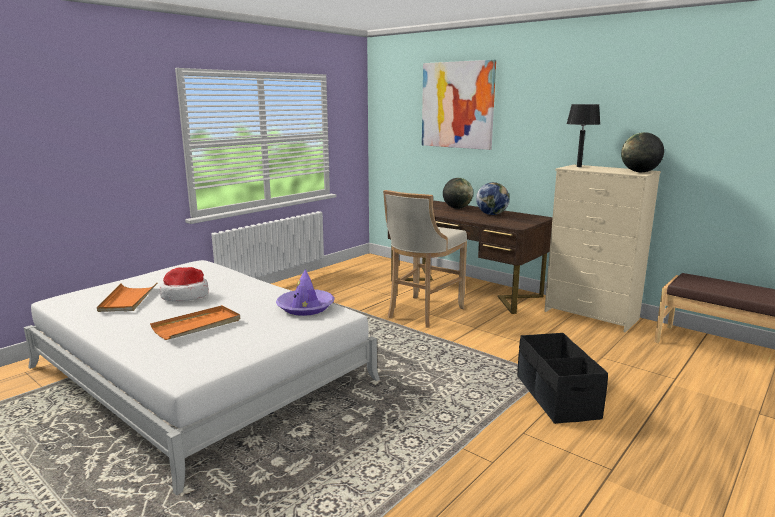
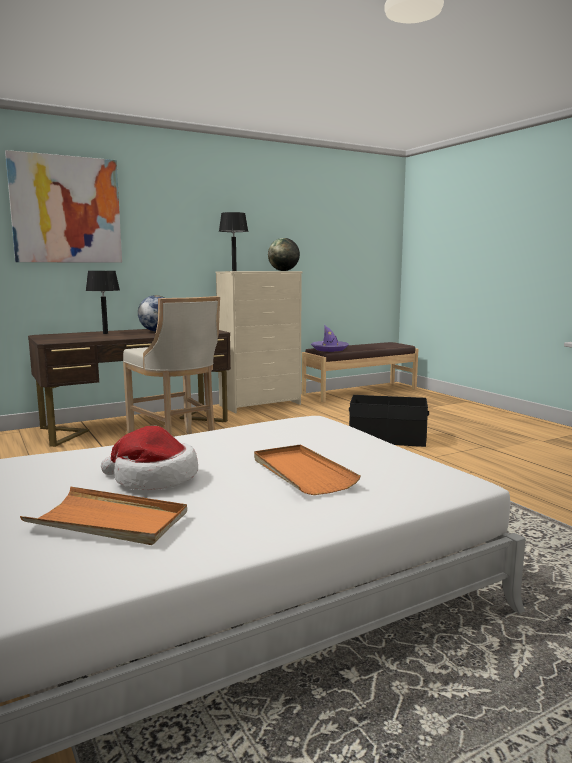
camera: 70 degrees left, 5 degrees down
purple hat [276,269,335,316] -> purple hat moved to [311,326,349,352]
globe [443,178,473,209] -> black table lamp [86,271,120,334]

